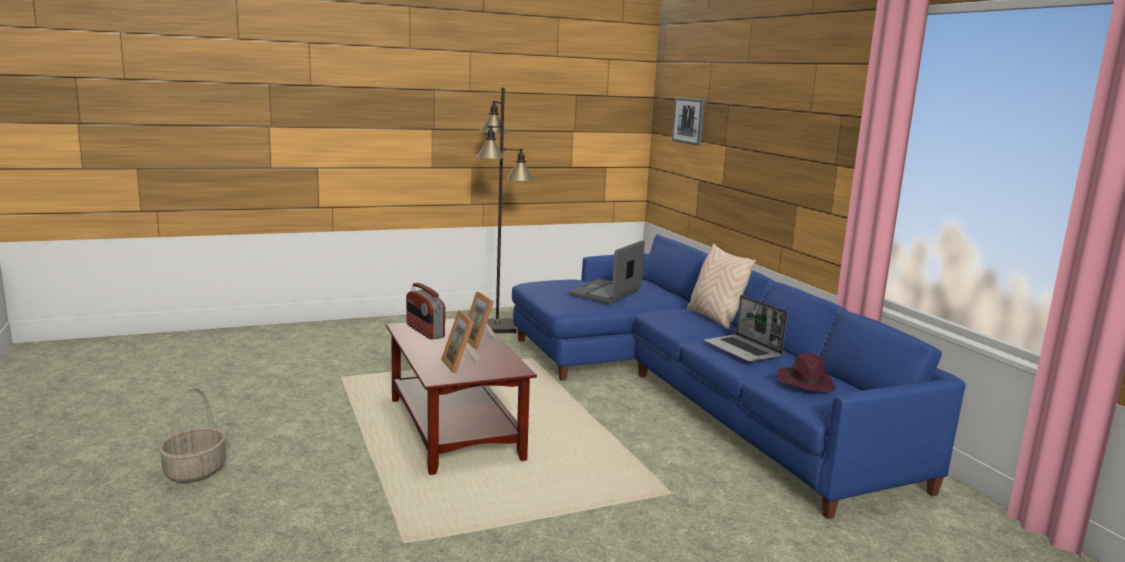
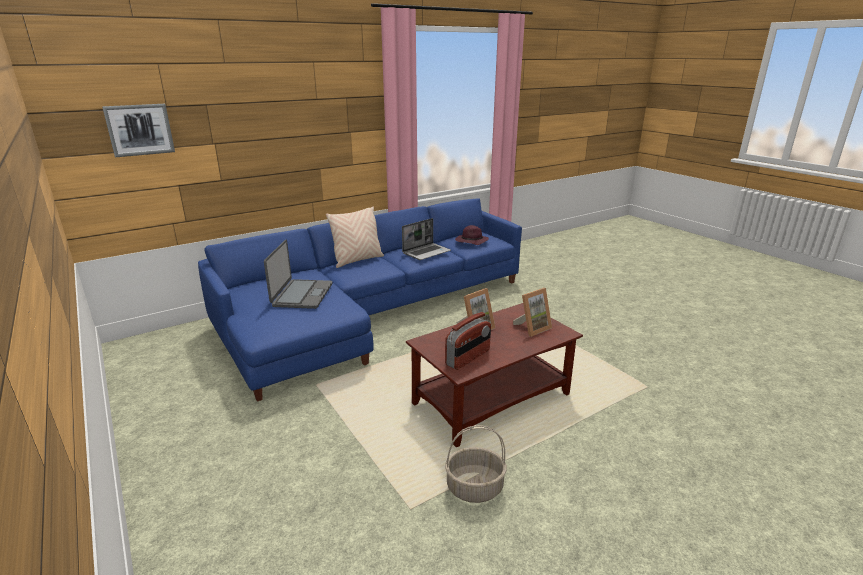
camera: 100 degrees left, 10 degrees up
basket [158,388,226,483] -> basket moved to [445,425,507,503]
black floor lamp [476,88,534,333] -> none
laptop [569,240,645,303] -> laptop turned 105 degrees counterclockwise [264,240,333,309]

